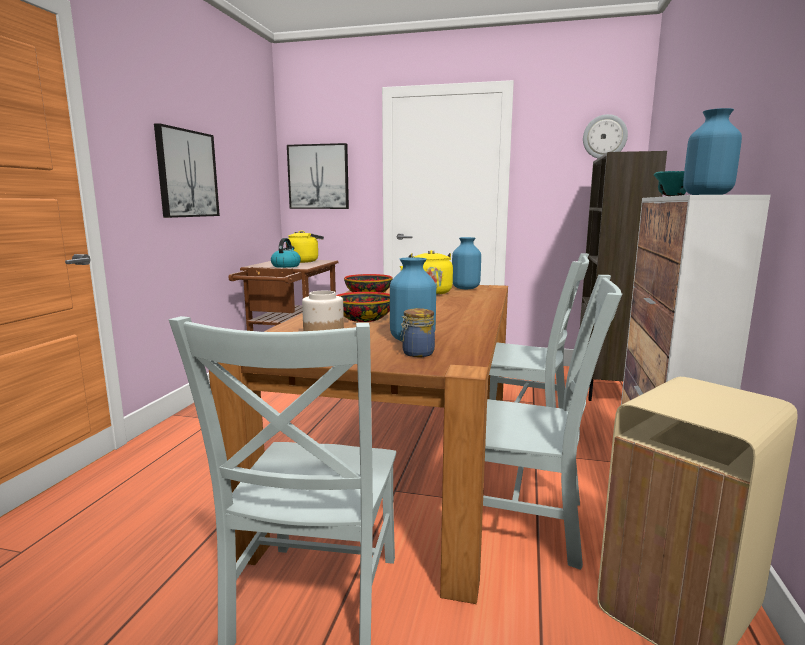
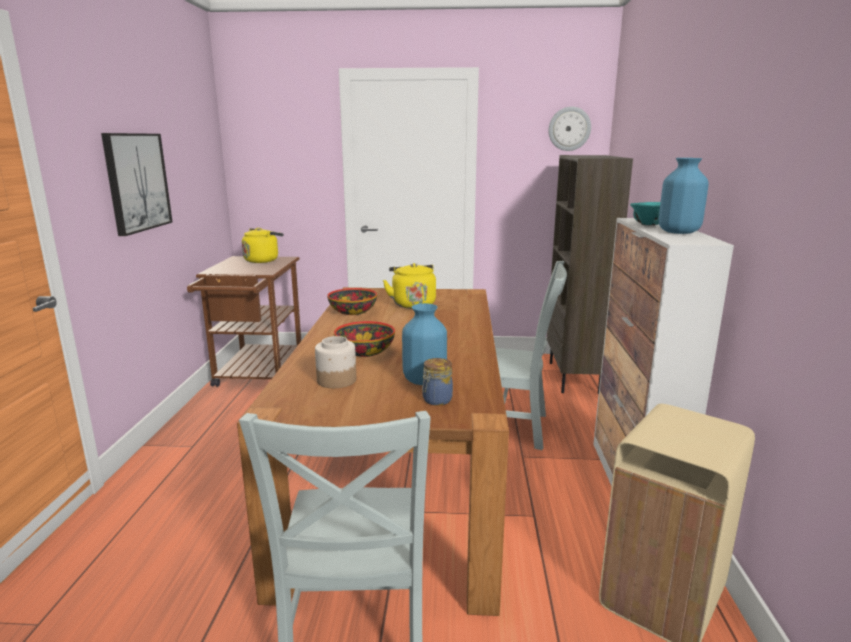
camera: 10 degrees left, 5 degrees up
kettle [271,238,301,268] -> none
picture [287,143,349,209] -> none
blue vase [452,237,481,289] -> none
grey chair [483,275,622,570] -> none

